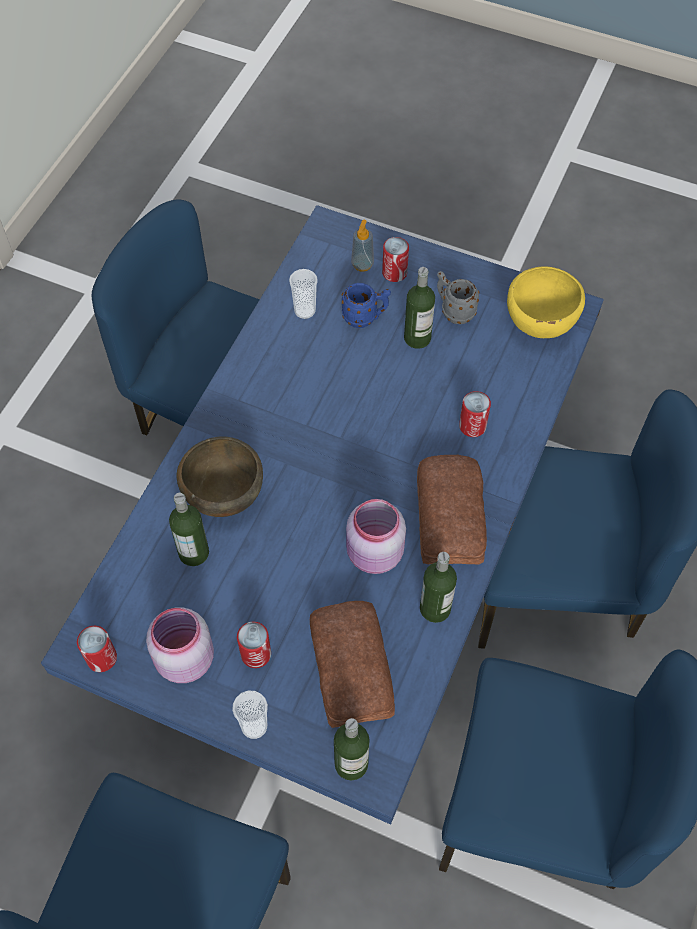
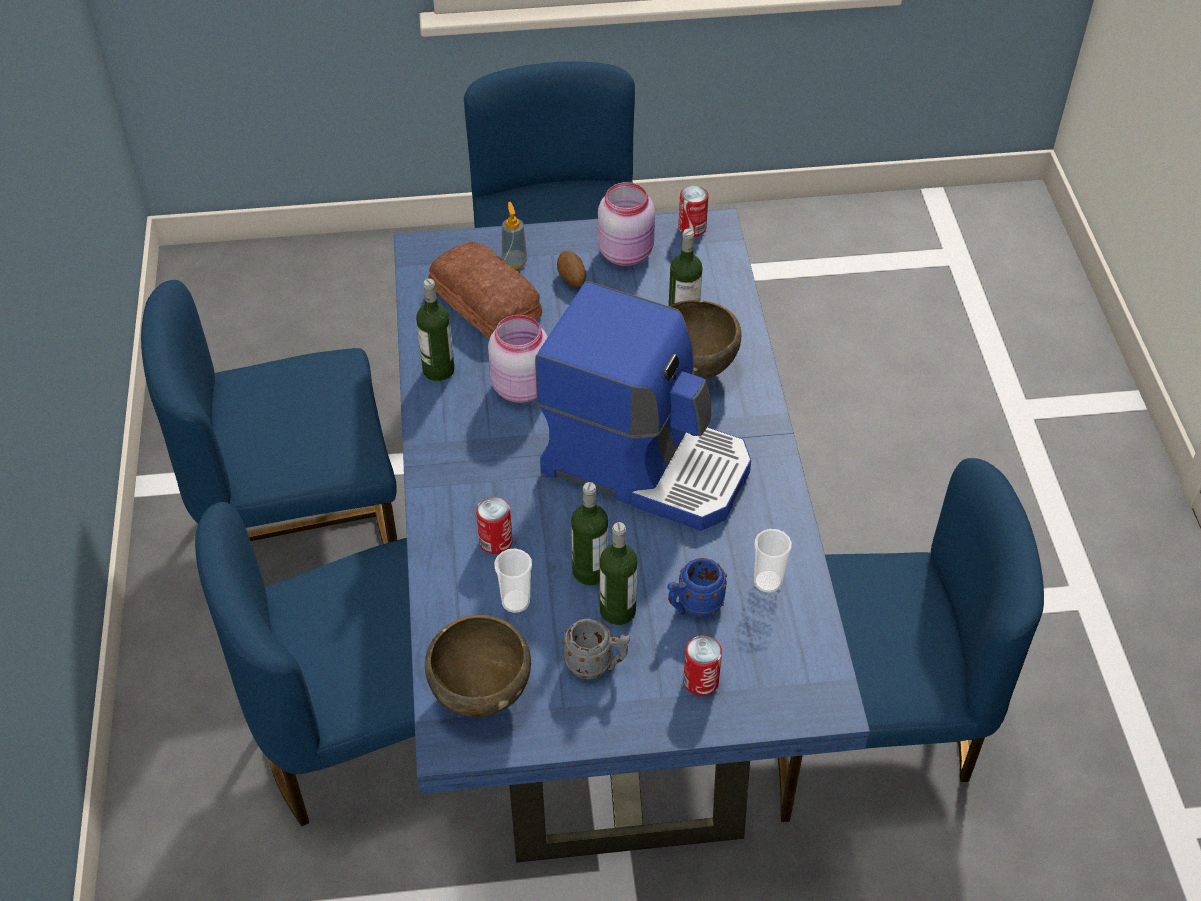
camera: 150 degrees right, 10 degrees down
cup [232,691,268,739] -> cup moved to [494,548,532,613]
can [237,622,271,668] -> potato [557,251,587,287]
bottle [334,718,370,780] -> bottle moved to [571,482,608,585]
soap dispenser [351,220,374,272] -> soap dispenser moved to [502,202,527,269]
bread [417,455,487,564] -> none
yellow bowl [507,266,585,338] -> brown bowl [425,615,531,717]
none -> coffee machine [535,281,751,531]

